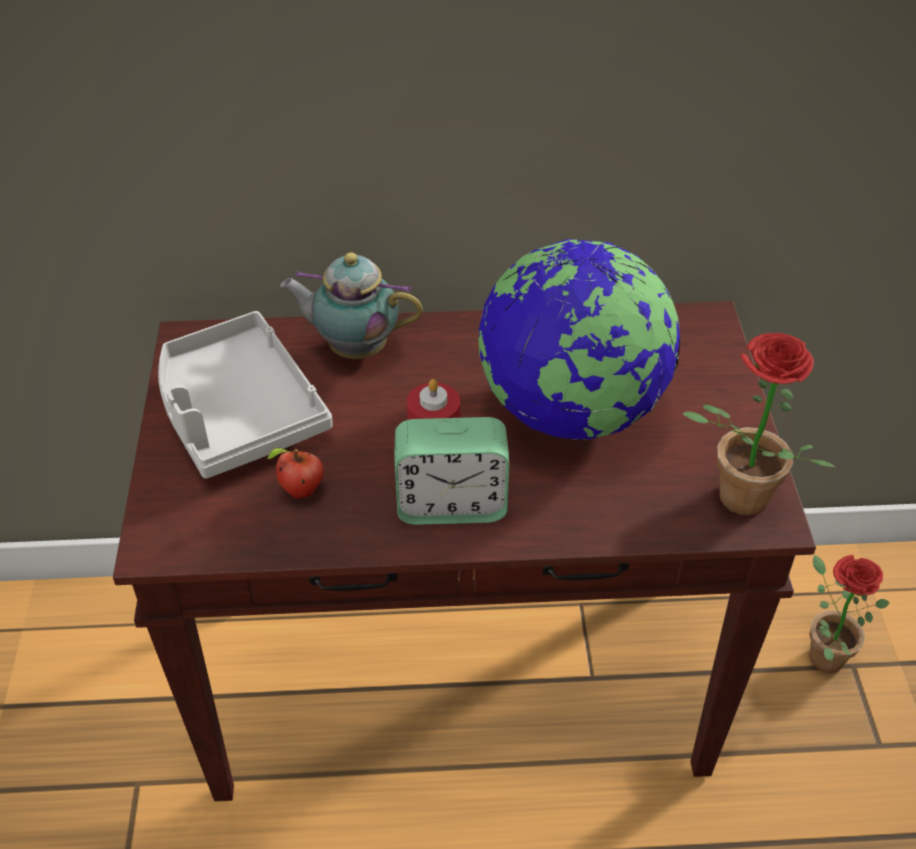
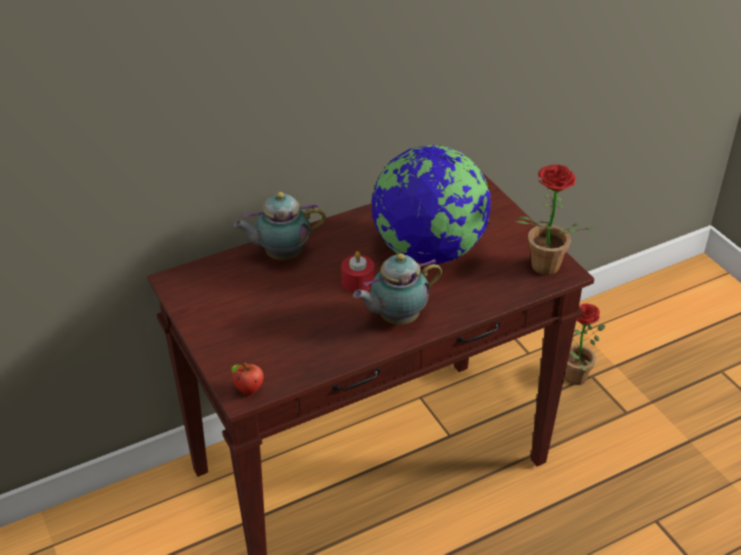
camera: 25 degrees left, 5 degrees down
grey tray [158,311,333,479] -> none
apple [267,447,324,498] -> apple moved to [231,363,264,396]
alarm clock [394,417,509,525] -> teapot [353,253,442,325]

